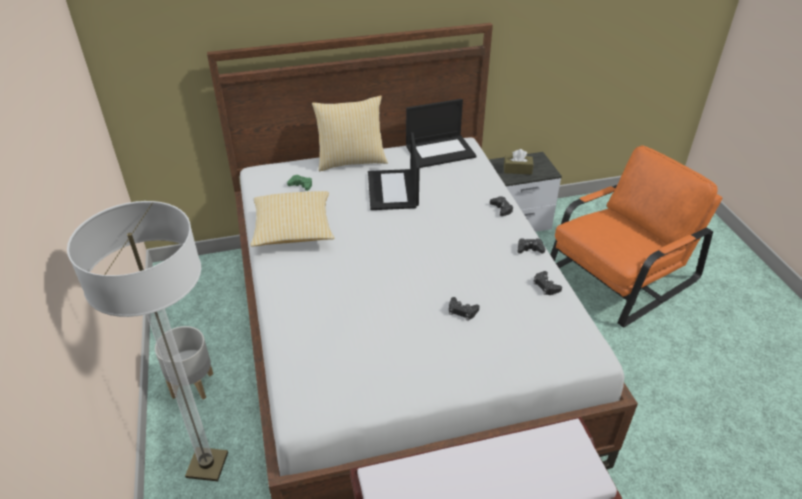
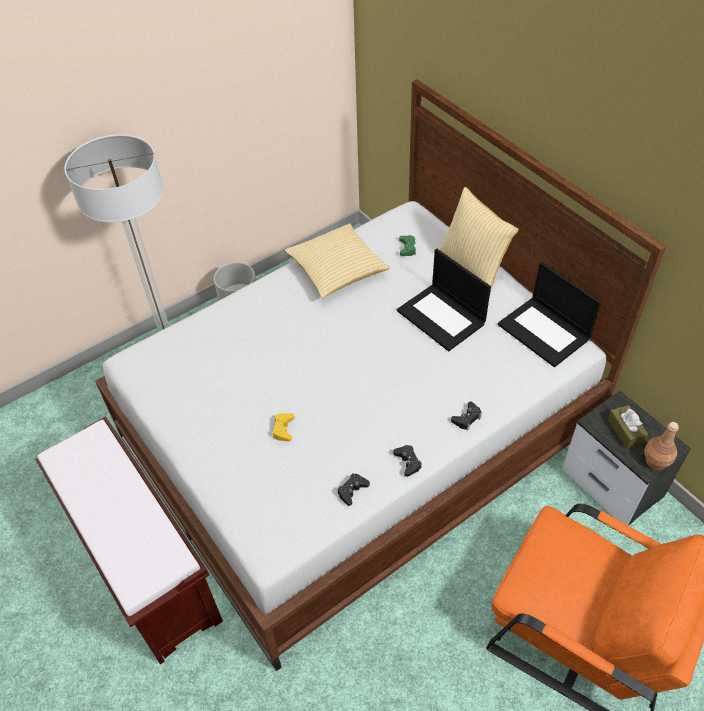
camera: 70 degrees right, 10 degrees up
laptop [368,132,420,210] -> laptop turned 105 degrees counterclockwise [397,249,491,351]
black game controller [449,297,480,321] -> yellow game controller [272,413,294,442]
none -> brown bottle [644,422,679,470]

